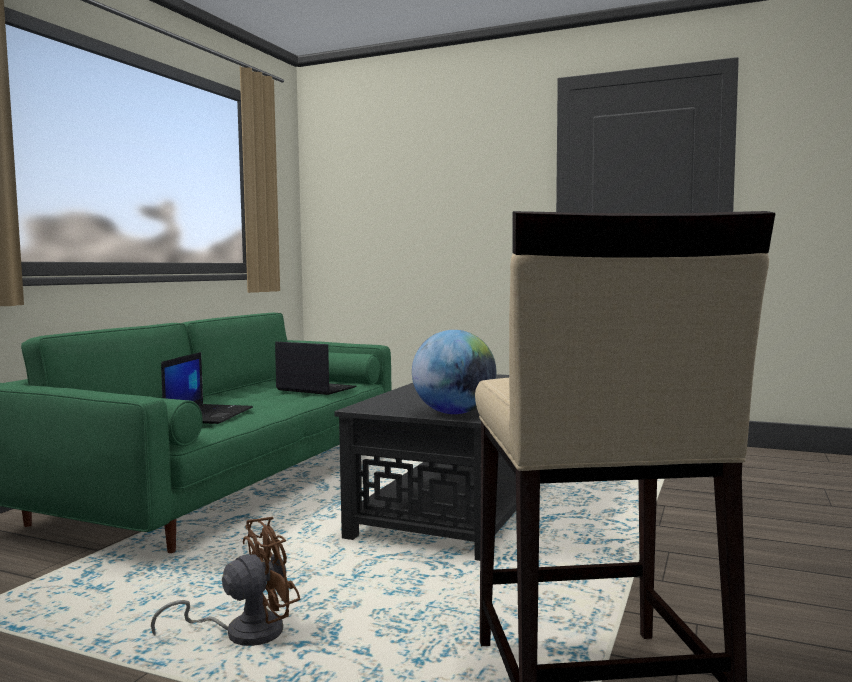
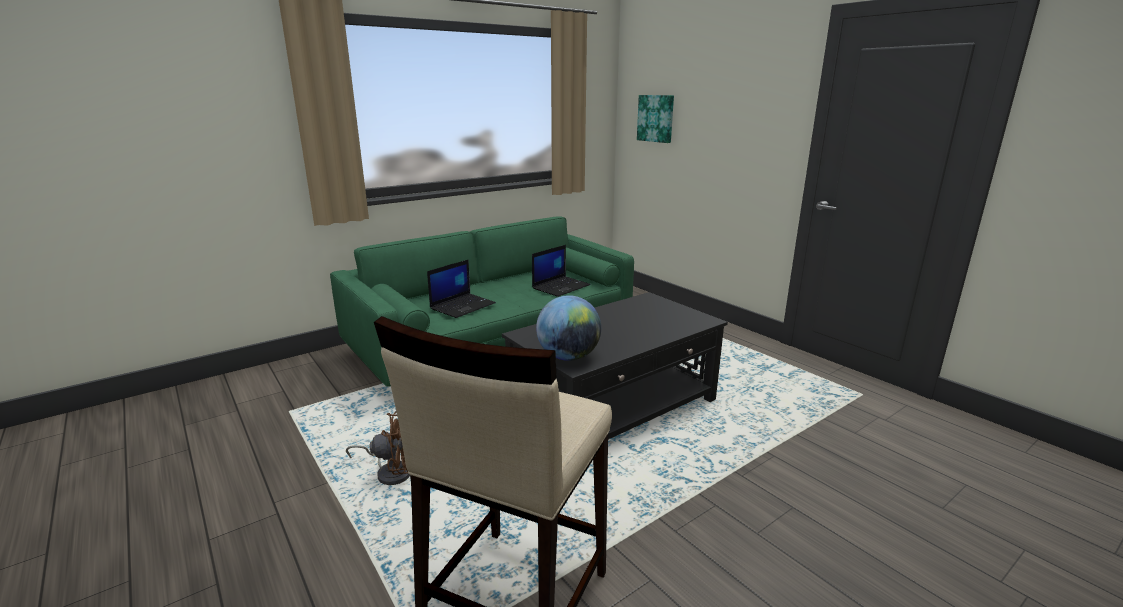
camera: 30 degrees right, 15 degrees up
laptop [275,342,357,395] -> laptop turned 75 degrees clockwise [532,245,591,297]
none -> picture [637,95,674,143]

